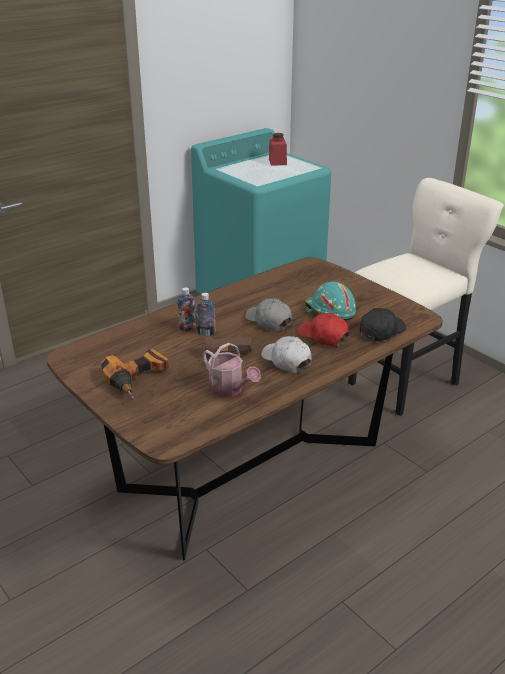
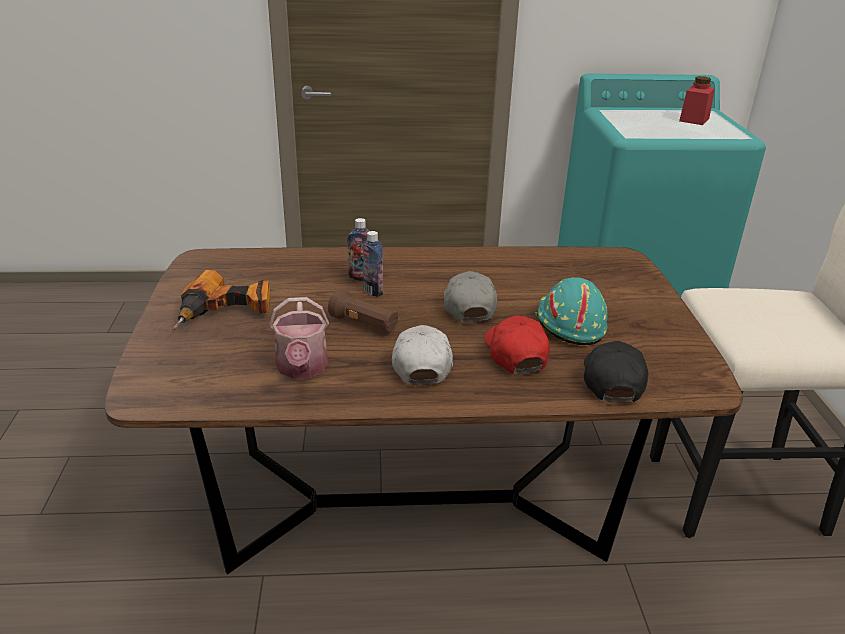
camera: 35 degrees right, 0 degrees up
black cap [360,308,406,341] -> black cap turned 75 degrees counterclockwise [584,341,648,403]

